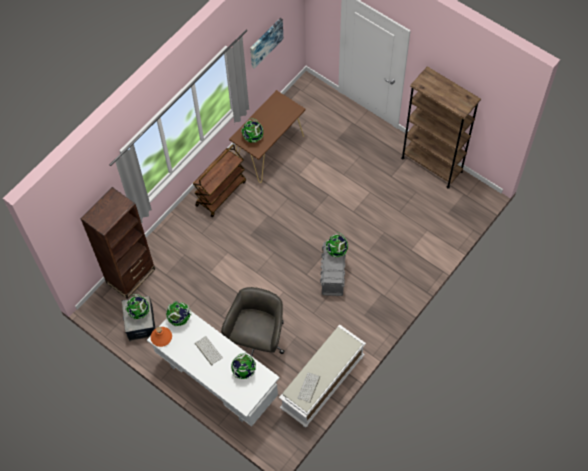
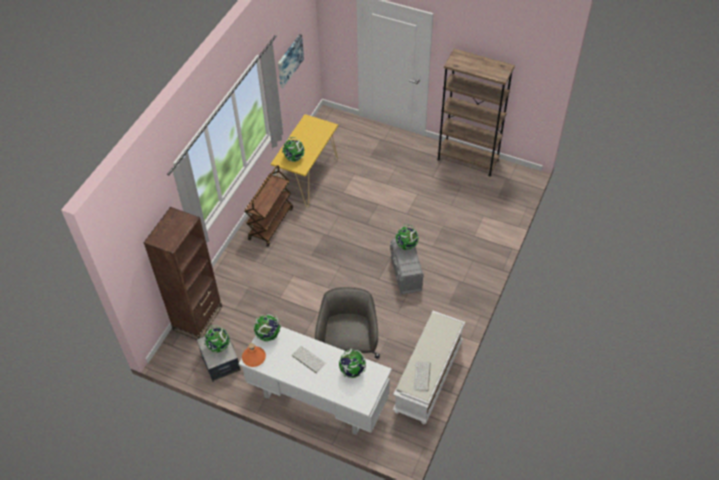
camera: 15 degrees left, 10 degrees down
brown console table [229,90,306,183] -> yellow console table [271,114,338,207]

